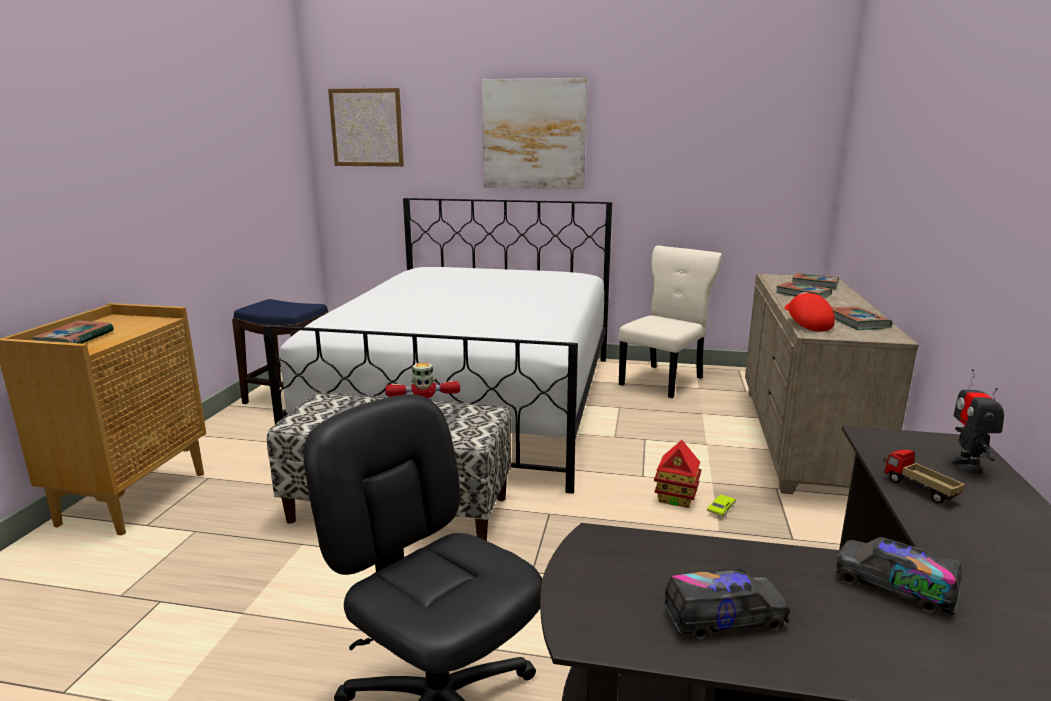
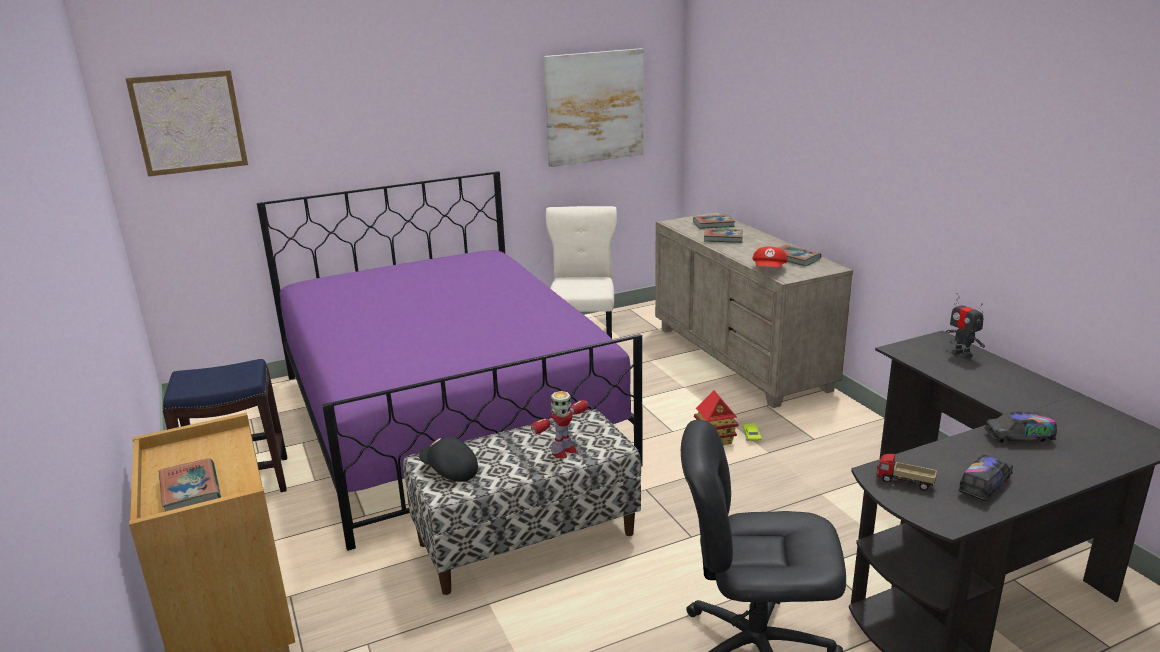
camera: 35 degrees left, 5 degrees up
white bed [262,198,612,494] -> purple bed [257,171,643,551]
picture [482,78,587,189] -> picture moved to [544,48,644,167]
red cap [785,292,835,332] -> red cap turned 120 degrees counterclockwise [752,247,788,267]
toy truck [884,449,965,503] -> toy truck moved to [877,454,937,491]
none -> black cap [419,437,478,482]

